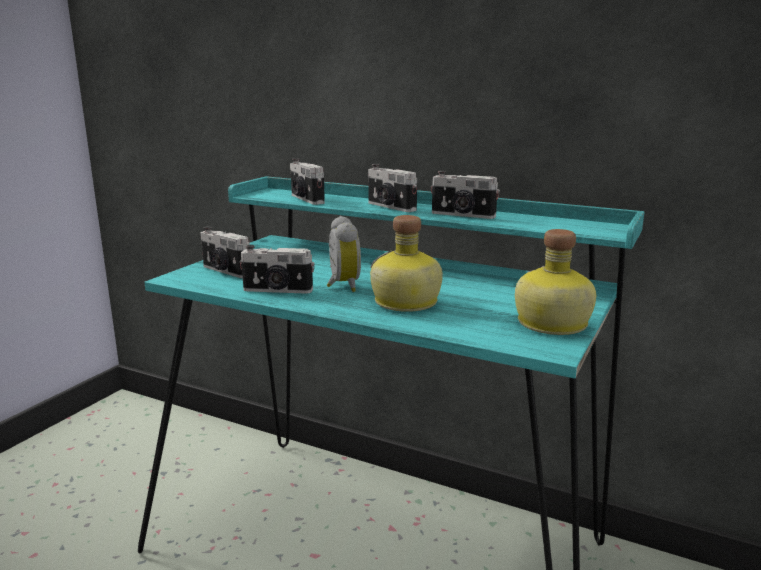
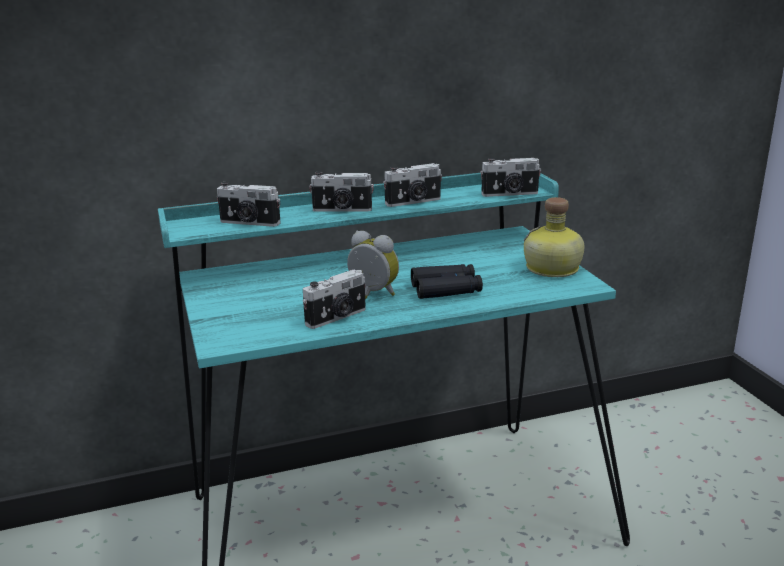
camera: 45 degrees left, 5 degrees up
camera [200,226,250,278] -> camera moved to [480,158,541,197]
bottle [370,215,443,312] -> black binoculars [411,264,483,299]

